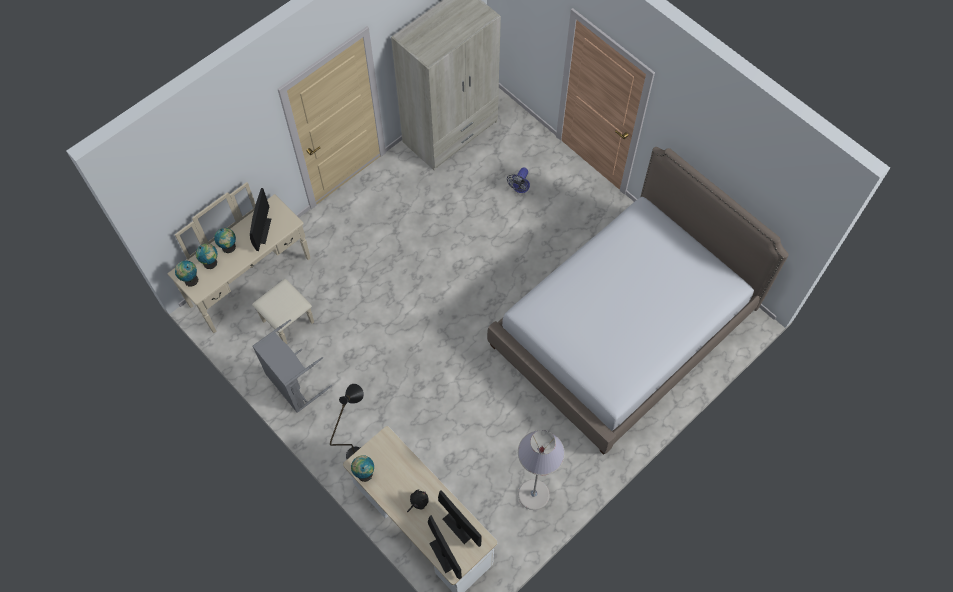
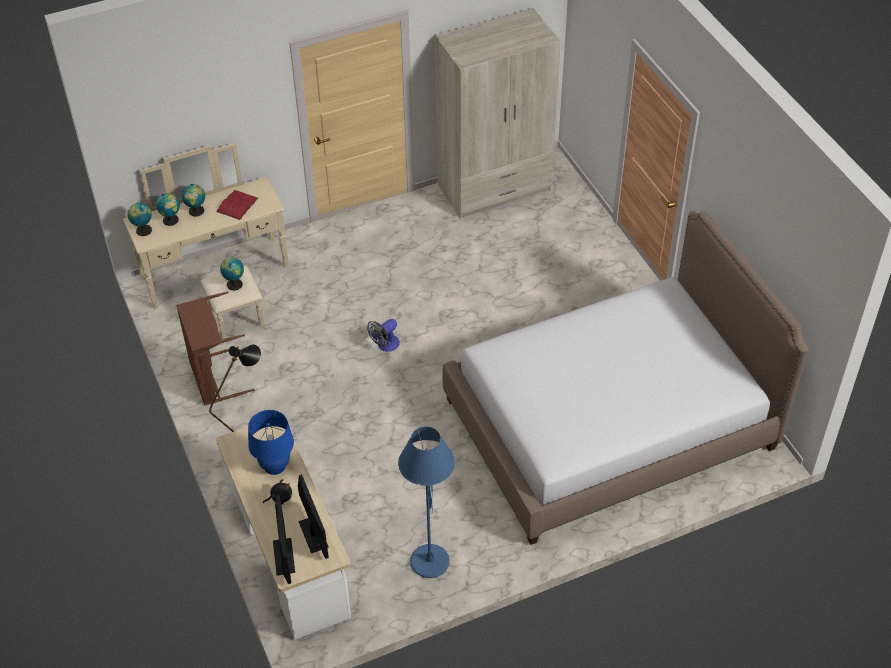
camera: 20 degrees right, 15 degrees down
monitor [250,188,271,251] -> red book [216,190,258,220]
grey laundry basket [252,319,332,413] -> brown laundry basket [176,291,255,406]
globe [351,455,374,482] -> globe moved to [220,257,244,291]
fan [507,167,530,193] -> fan moved to [367,319,400,352]
grey floor lamp [518,430,565,510] -> blue floor lamp [398,427,455,578]
none -> blue table lamp [248,410,294,475]

